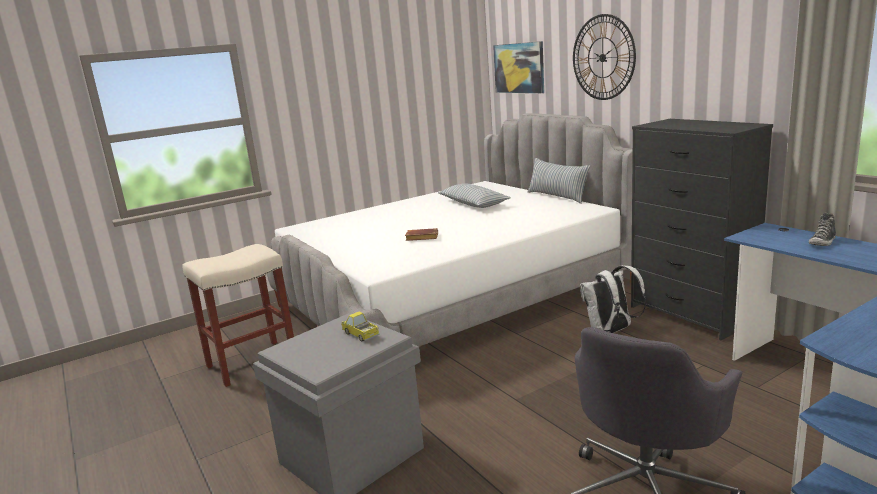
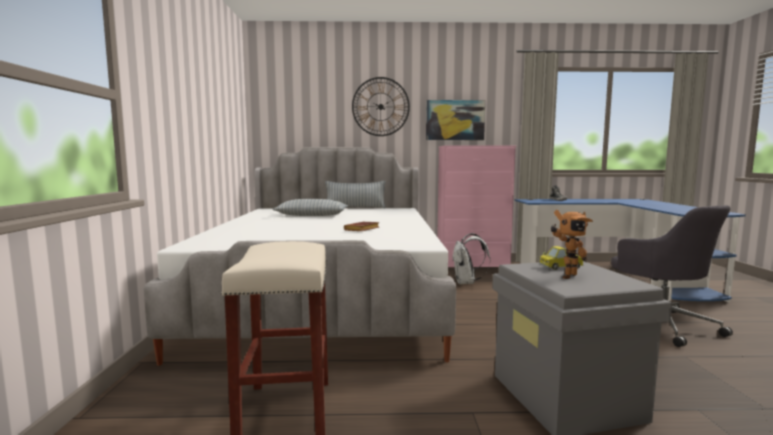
camera: 60 degrees left, 10 degrees down
picture [493,41,544,93] -> picture moved to [426,100,485,140]
black dresser [631,119,773,340] -> pink dresser [437,146,516,267]
none -> toy robot [551,210,593,279]

